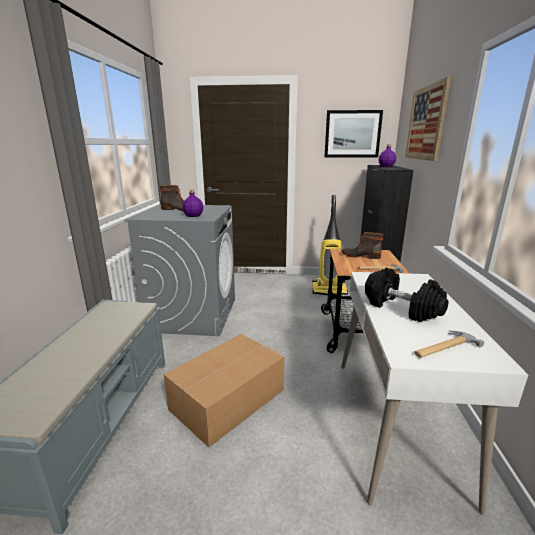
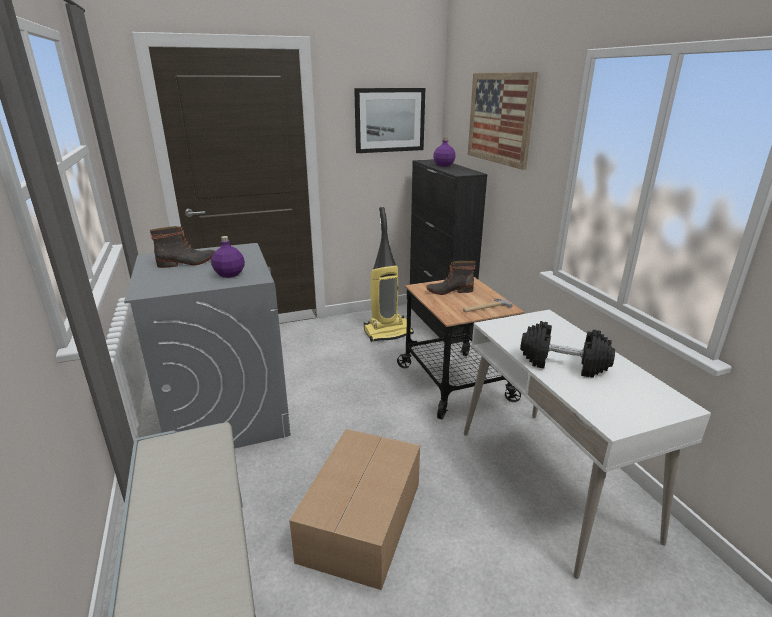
camera: 25 degrees left, 5 degrees up
hammer [414,330,484,358] -> none

